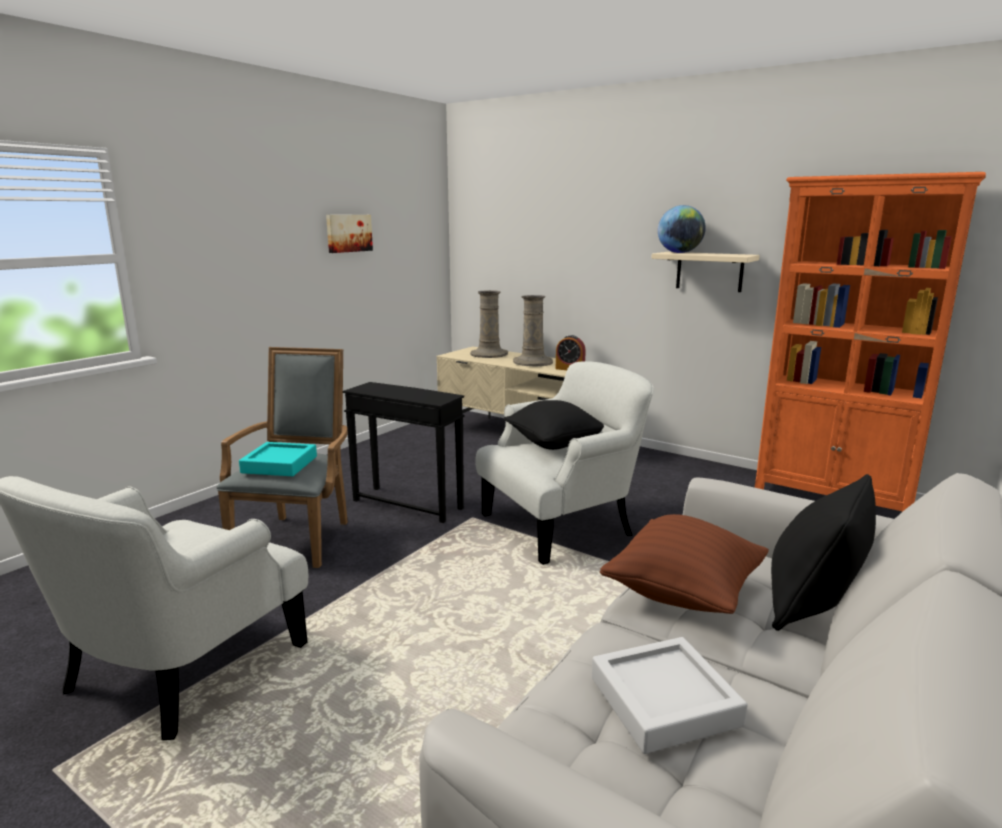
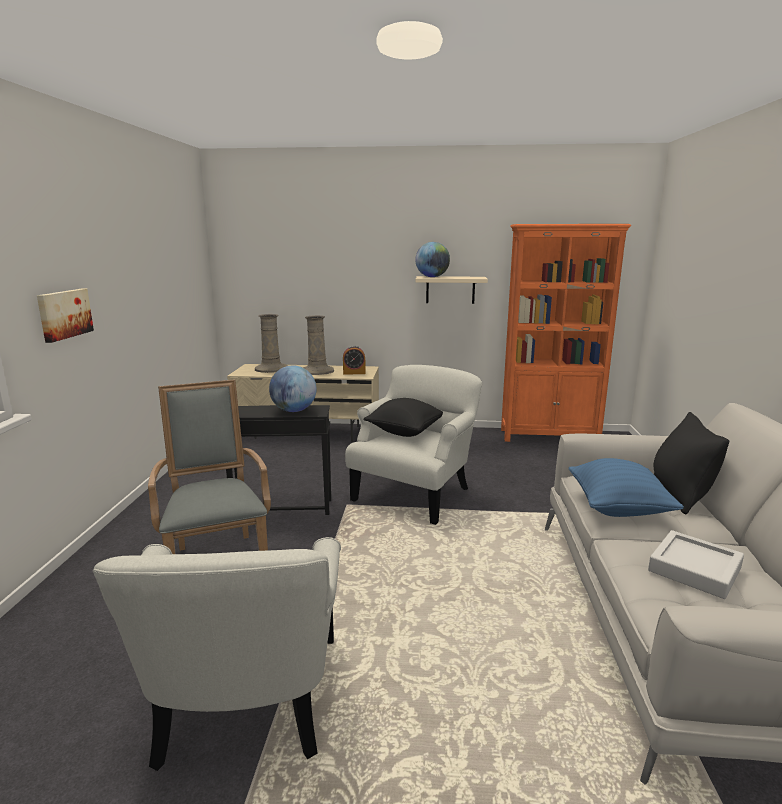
camera: 30 degrees left, 0 degrees up
turquoise tray [239,442,317,476] -> none
picture [326,215,373,253] -> picture moved to [37,289,94,343]
brown pillow [600,514,769,614] -> blue pillow [568,458,684,517]
none -> globe [269,365,317,412]

